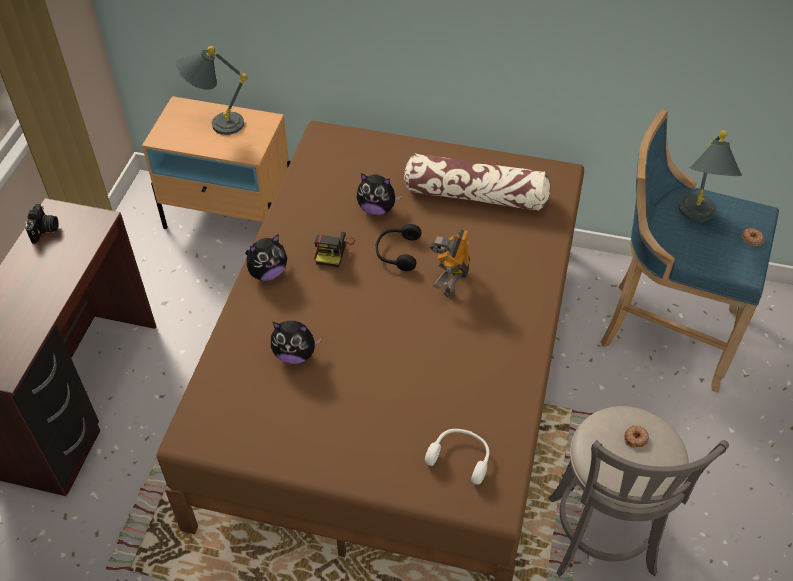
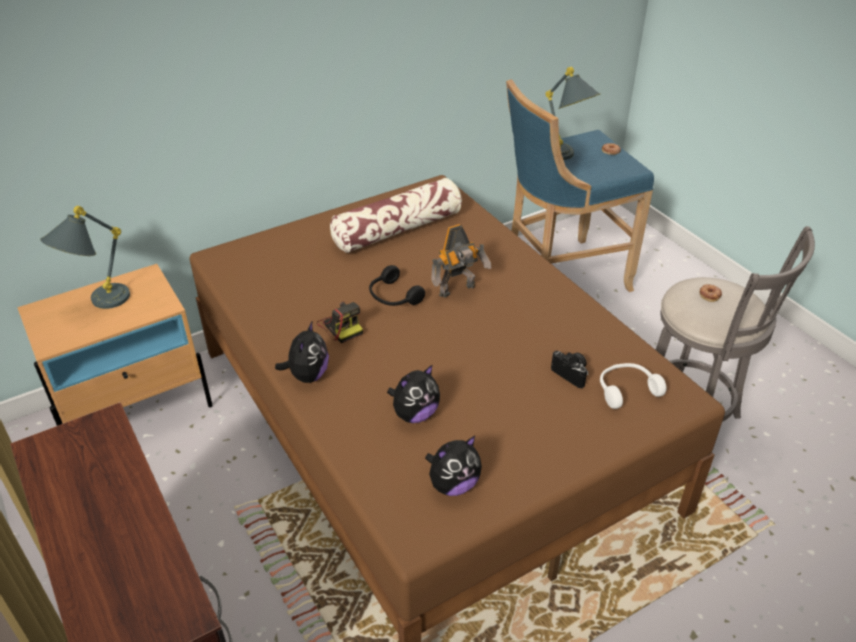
camera: 45 degrees left, 10 degrees down
camera [25,204,59,244] -> camera moved to [551,351,588,388]
plush toy [357,173,401,216] -> plush toy moved to [425,436,482,496]
toy robot [430,229,470,298] -> toy robot turned 90 degrees counterclockwise [431,224,491,298]

